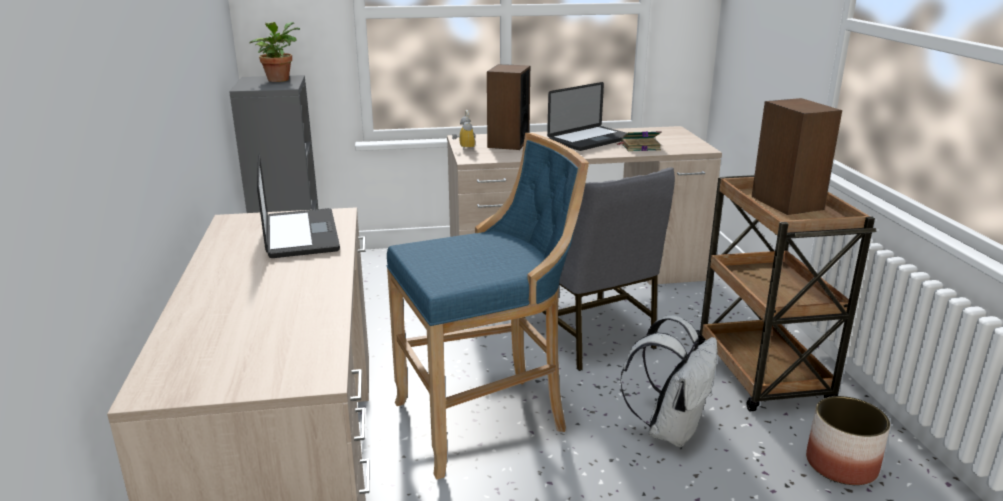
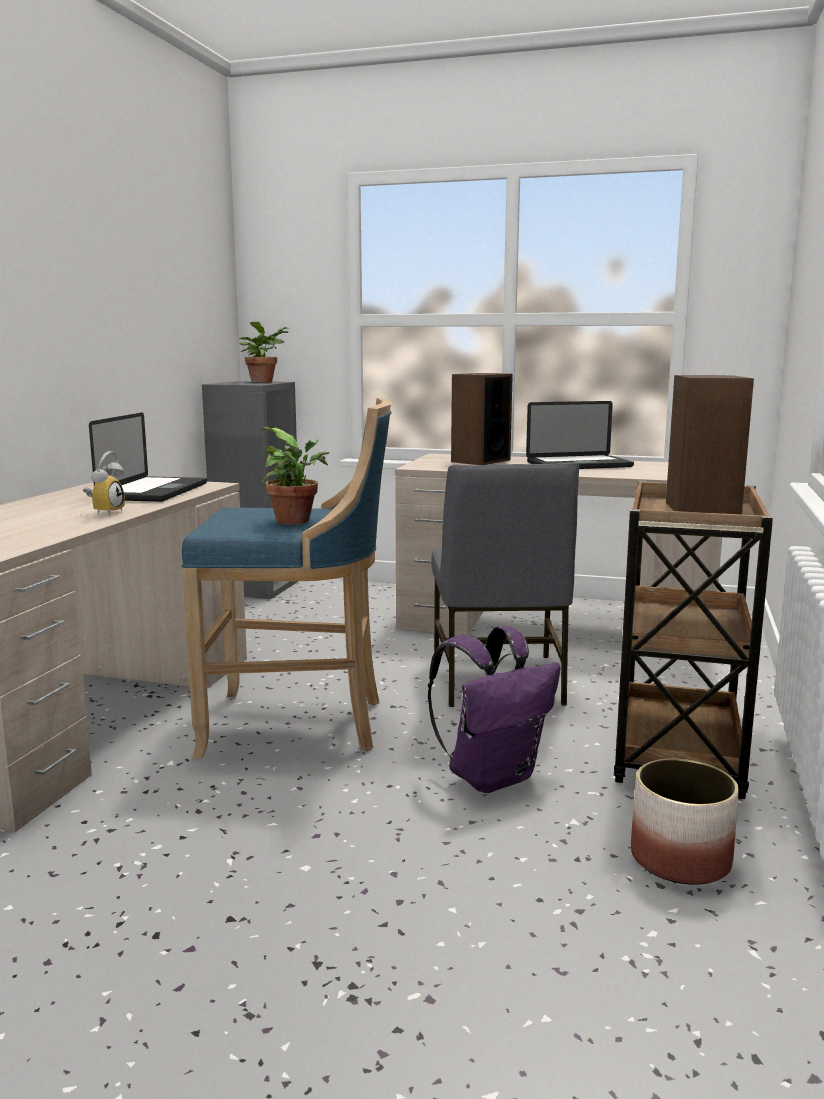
camera: 25 degrees right, 10 degrees down
alarm clock [452,110,475,150] -> alarm clock moved to [83,451,125,515]
book [616,131,662,151] -> none
white backpack [620,315,717,447] -> purple backpack [428,626,560,793]
none -> potted plant [260,427,329,525]

